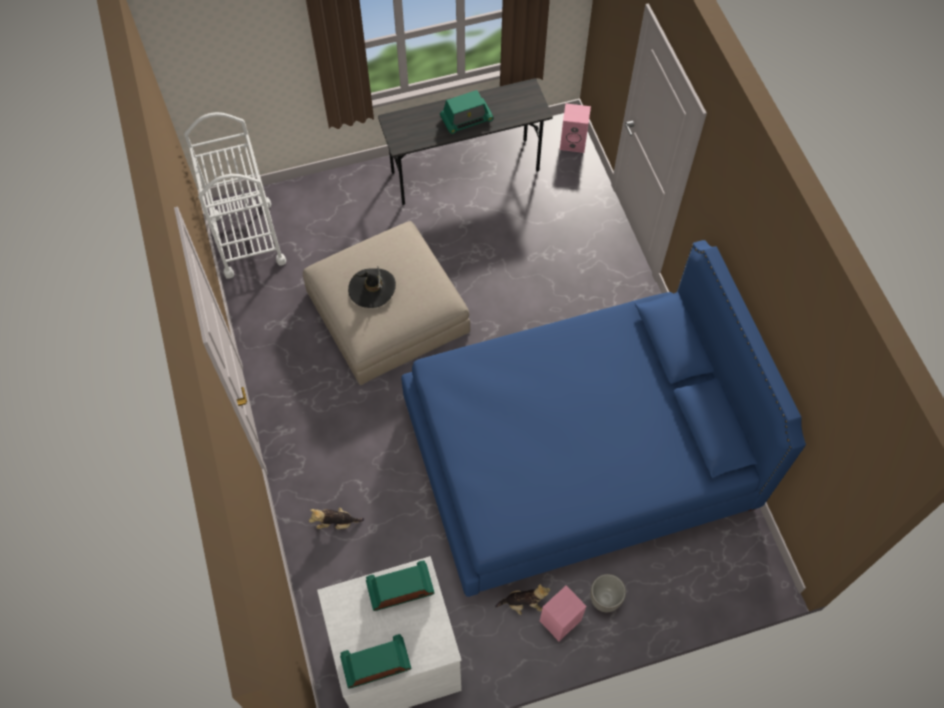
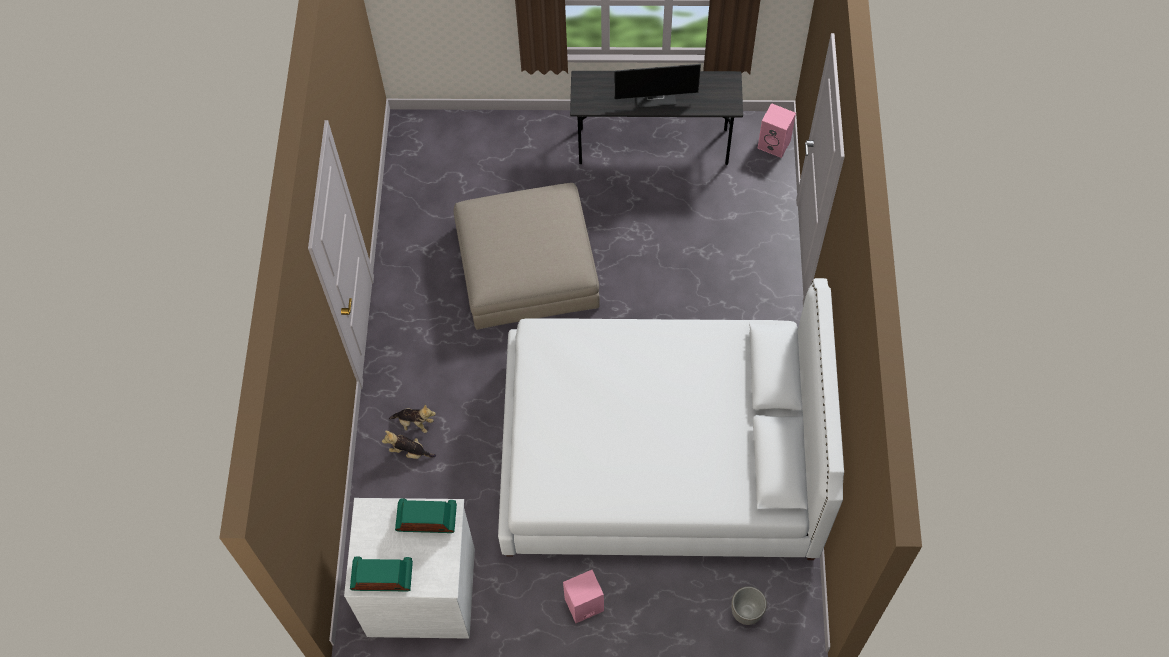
camera: 20 degrees right, 0 degrees up
white cart [184,112,286,279] -> none
black hat [348,266,396,308] -> none
blue bed [401,240,806,597] -> white bed [498,278,844,560]
radio [440,90,493,134] -> monitor [614,64,701,108]
plush toy [495,584,550,615] -> plush toy moved to [389,404,436,433]
planter [590,574,626,612] -> planter moved to [731,586,767,625]

